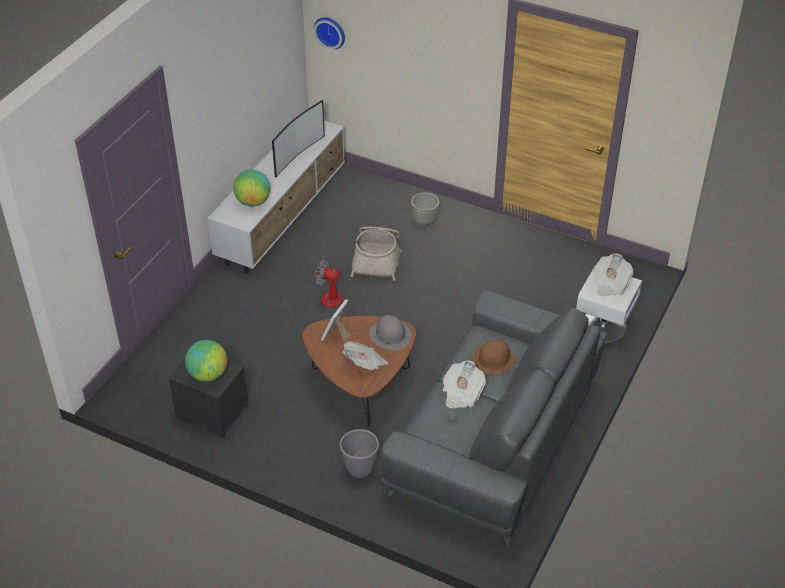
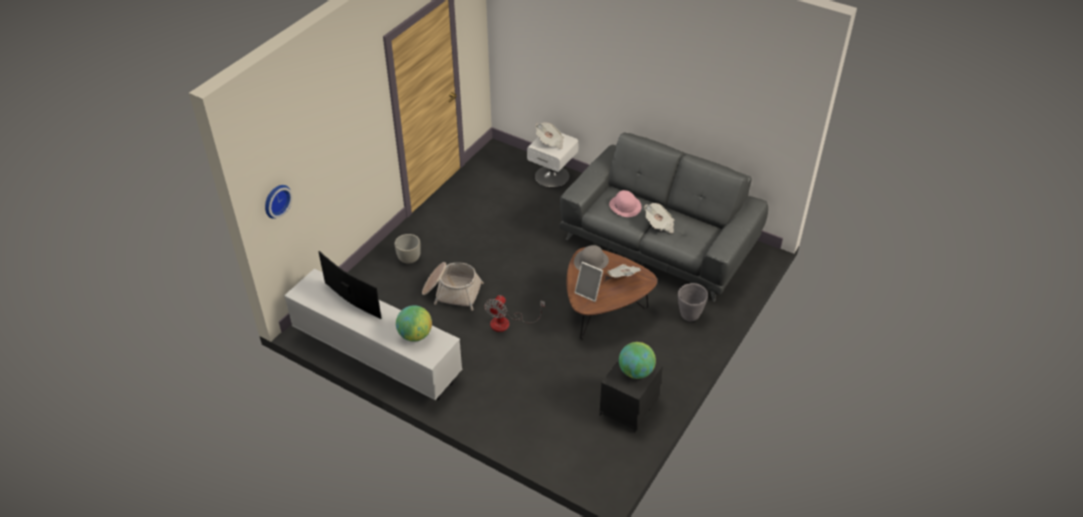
camera: 85 degrees left, 0 degrees up
brown hat [472,340,516,375] -> pink hat [609,190,641,217]

